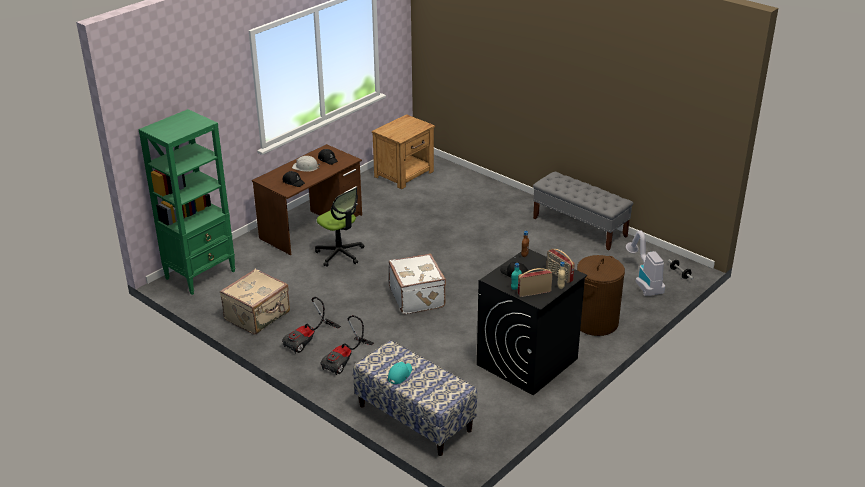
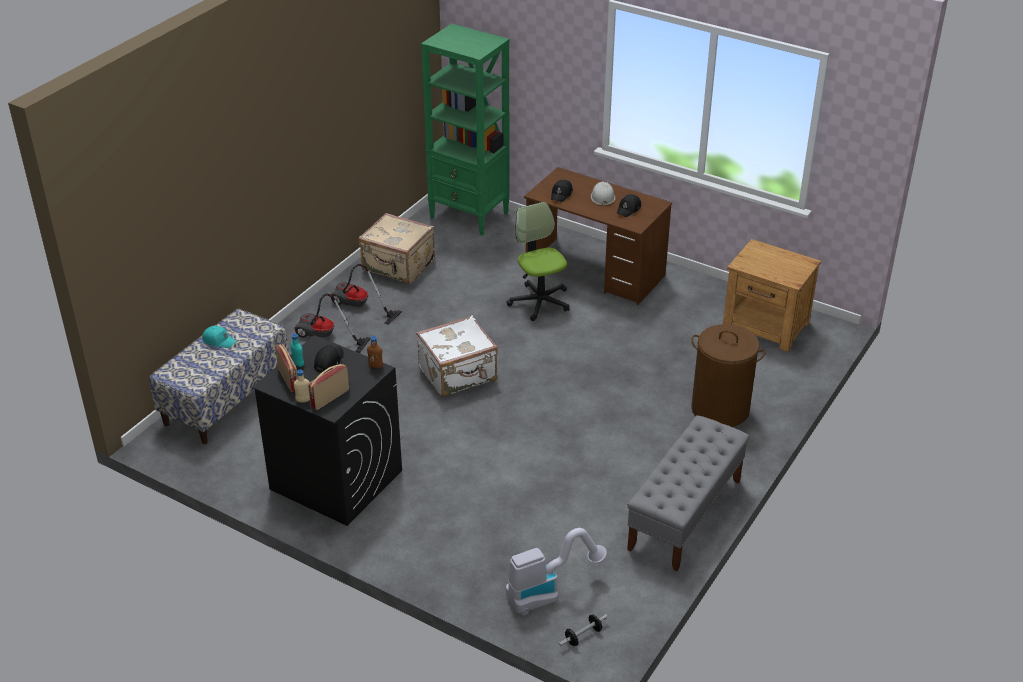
camera: 80 degrees right, 5 degrees up
office chair [315,188,365,267] -> office chair turned 120 degrees clockwise [506,202,570,321]
brown laundry basket [577,255,625,336] -> brown laundry basket moved to [691,324,766,427]

